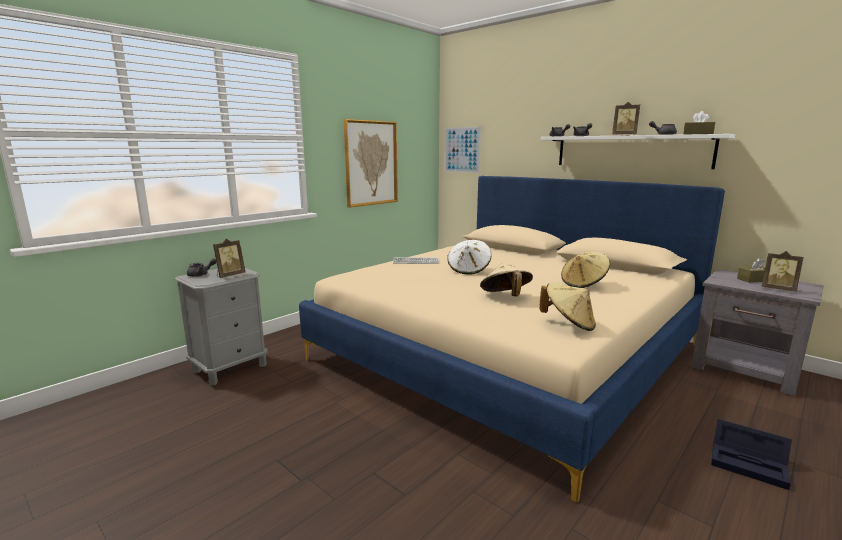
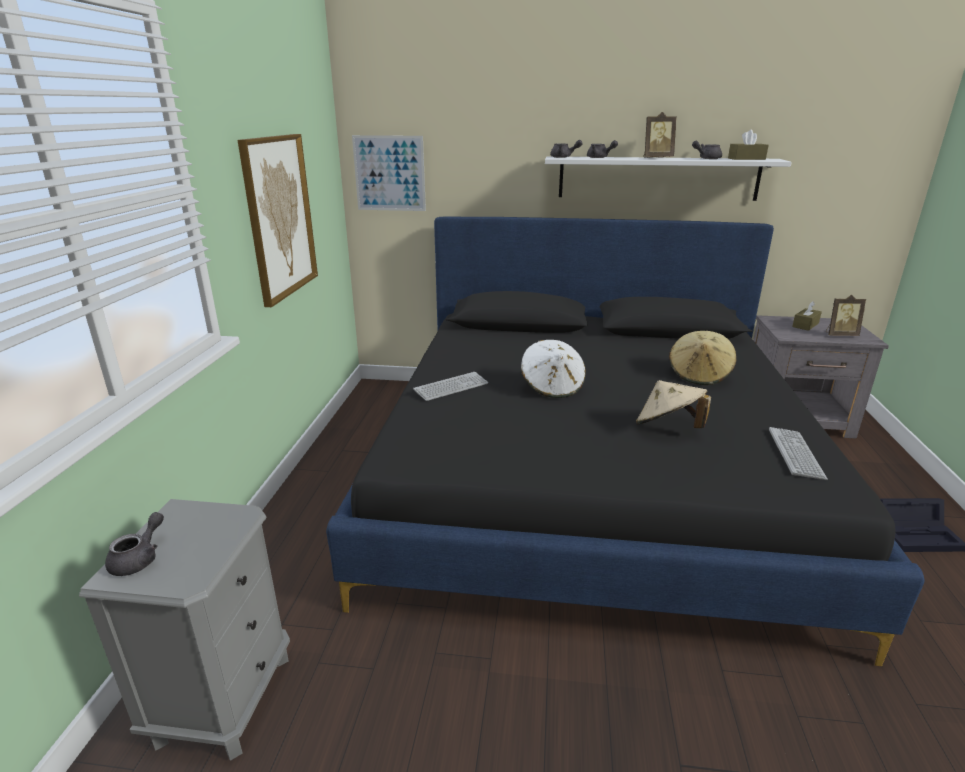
camera: 35 degrees left, 10 degrees up
picture frame [213,239,245,278] -> none
beige bed [299,176,725,503] -> black bed [326,217,924,666]
beige hat [539,282,596,331] -> keyboard [769,427,828,480]

